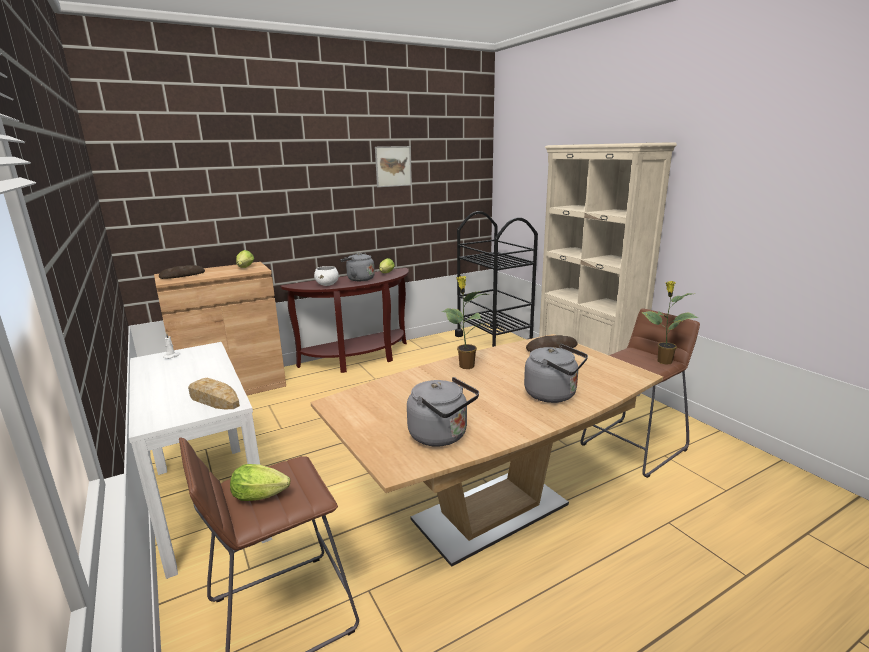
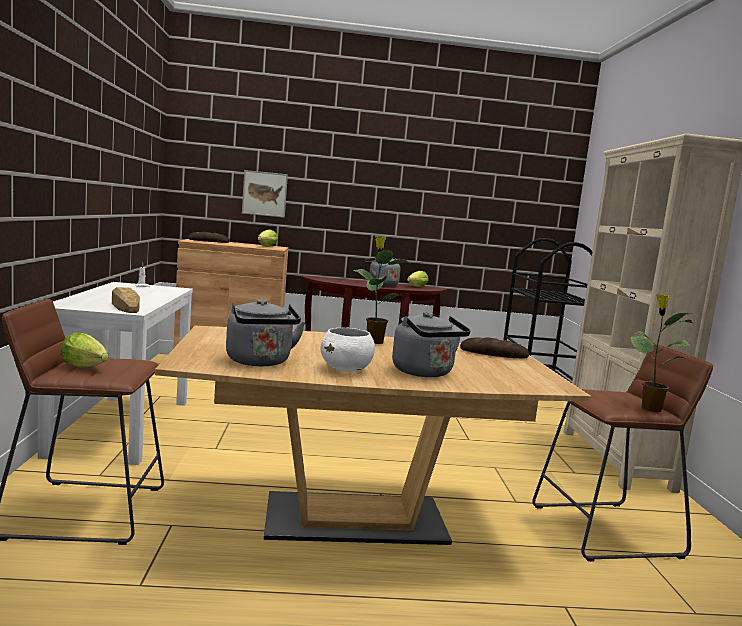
camera: 25 degrees right, 10 degrees down
white bowl [314,266,339,286] -> white bowl moved to [320,328,375,372]
picture [375,146,412,187] -> picture moved to [242,170,288,218]

